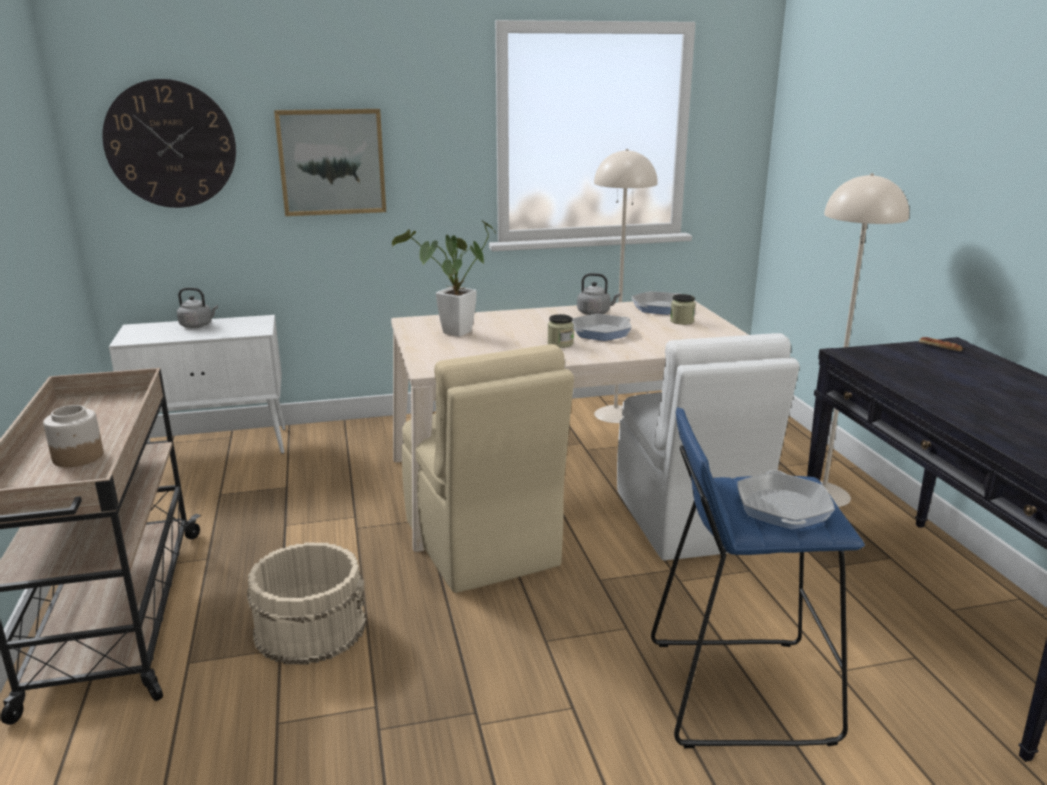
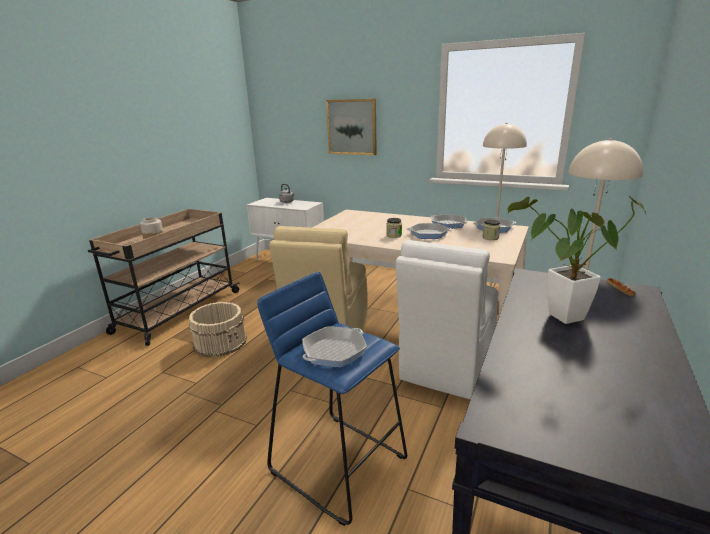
camera: 40 degrees right, 0 degrees up
wall clock [102,79,236,208] -> none
potted plant [392,220,496,337] -> potted plant moved to [507,196,646,324]
grey kettle [577,273,620,315] -> frying pan [431,214,468,229]

